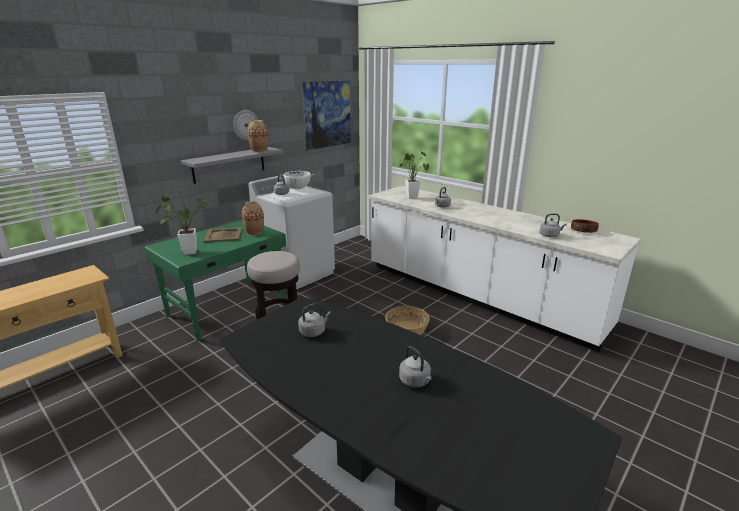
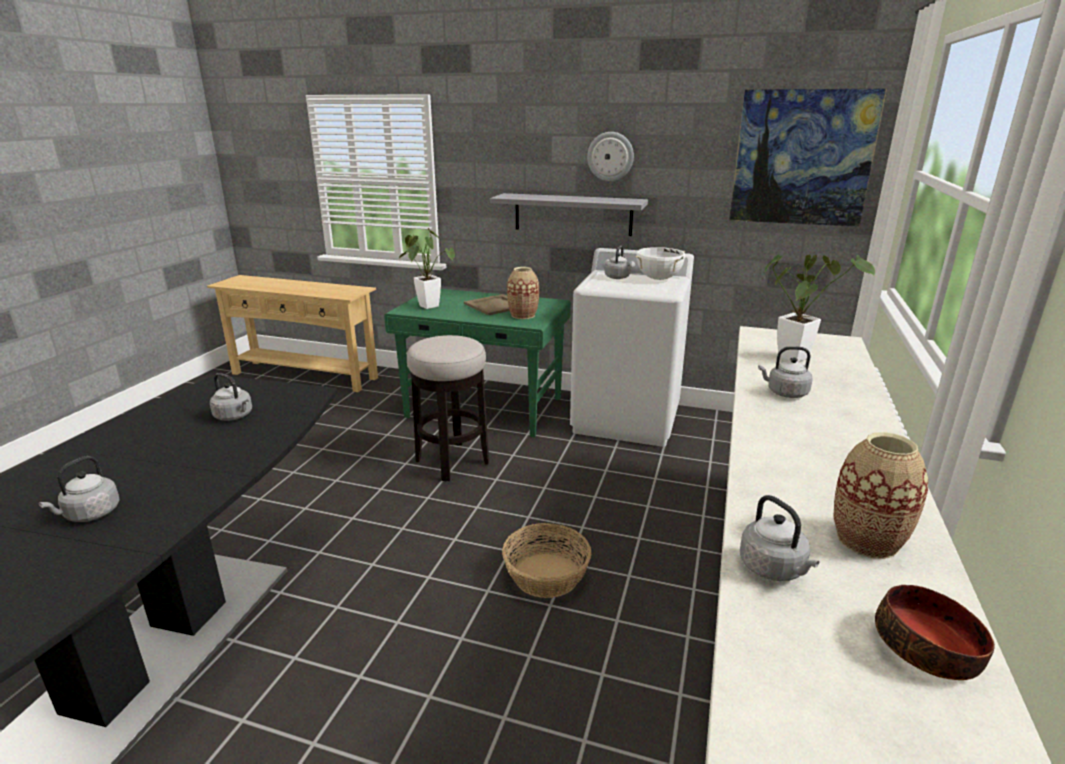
camera: 65 degrees right, 0 degrees up
vase [248,120,268,152] -> vase moved to [834,432,928,559]

